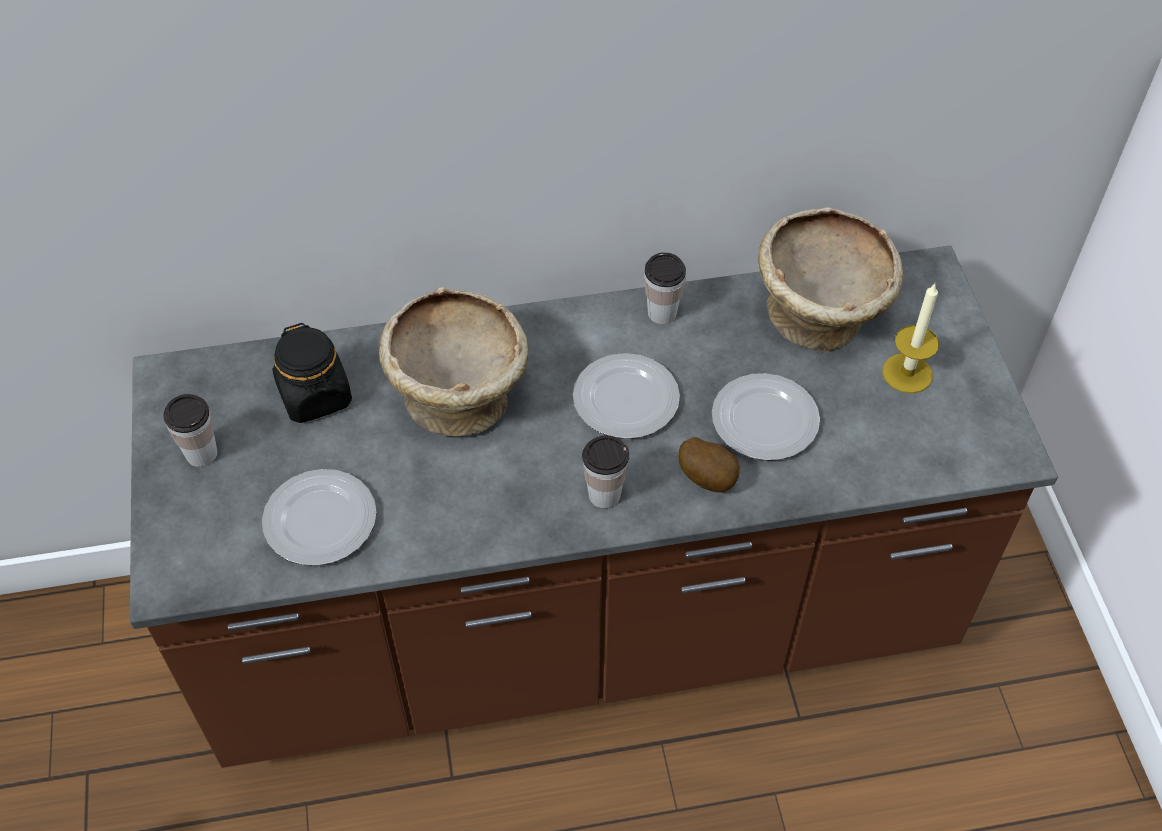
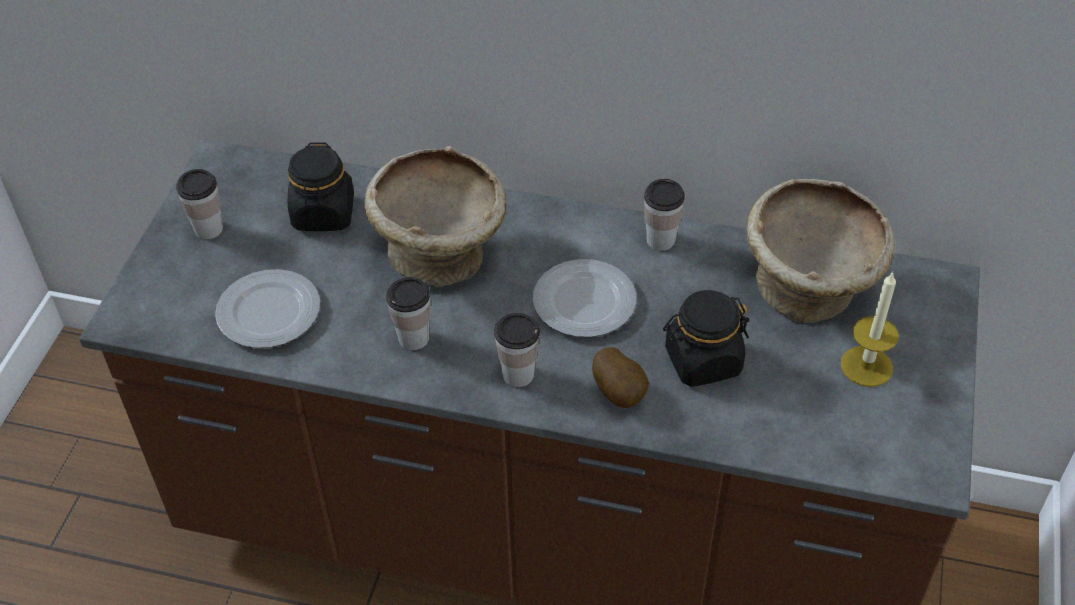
camera: 25 degrees right, 5 degrees down
plate [712,373,820,461] -> black jar [663,290,749,387]
none -> cup [386,277,431,350]

